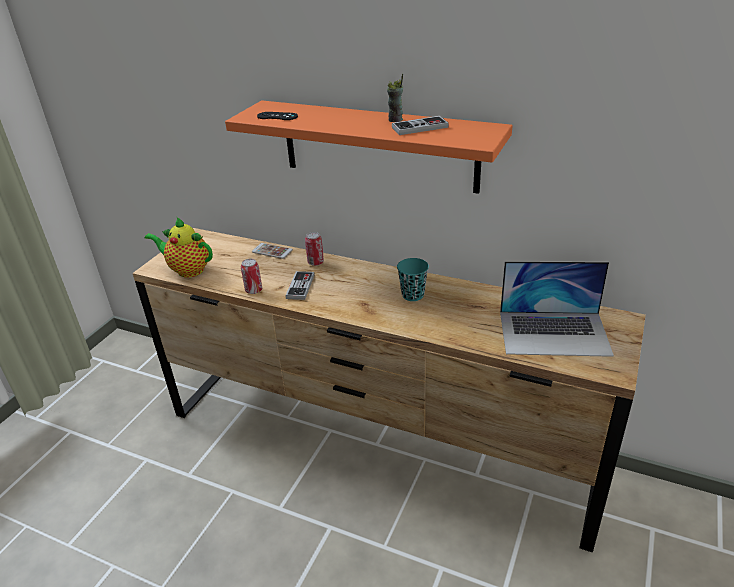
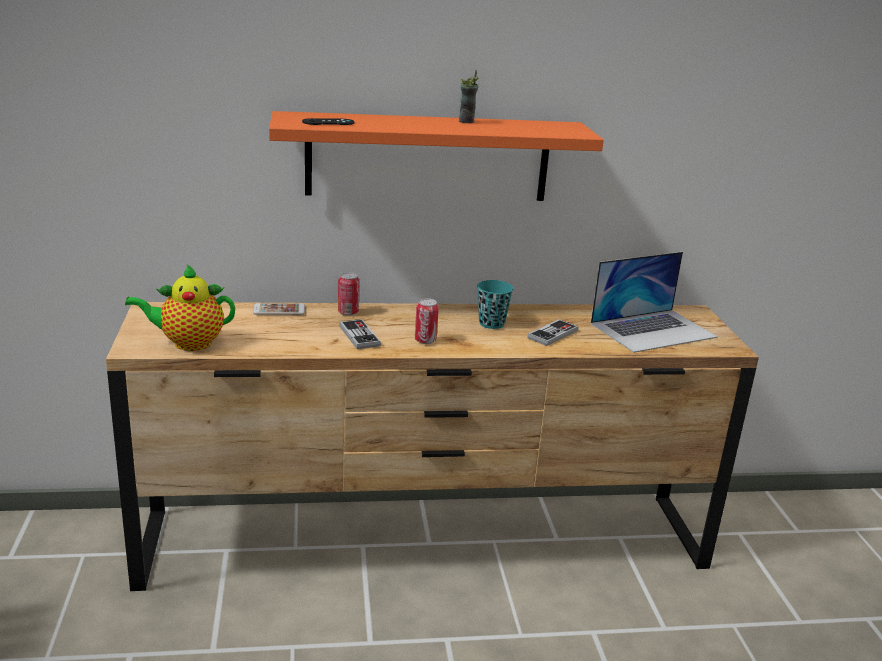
camera: 35 degrees left, 10 degrees down
can [241,259,262,294] -> can moved to [415,298,439,344]
game controller [392,116,449,135] -> game controller moved to [527,319,578,346]

